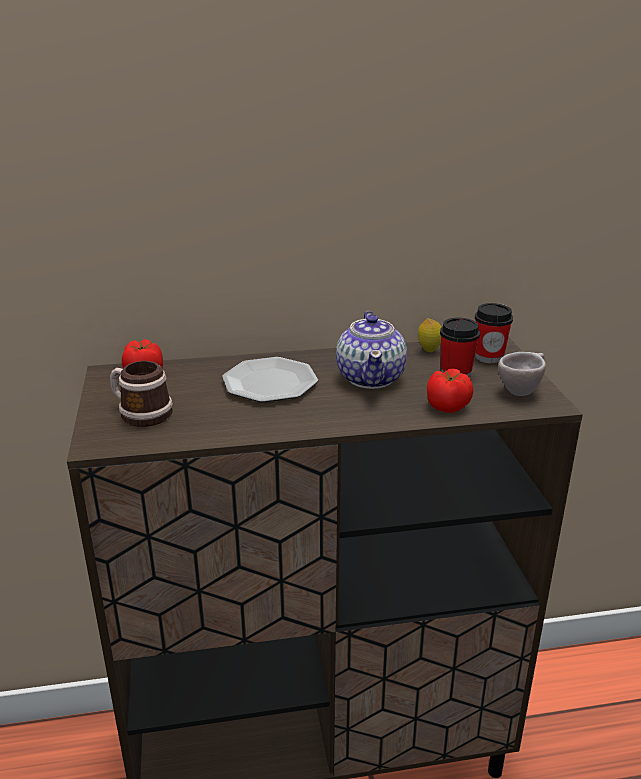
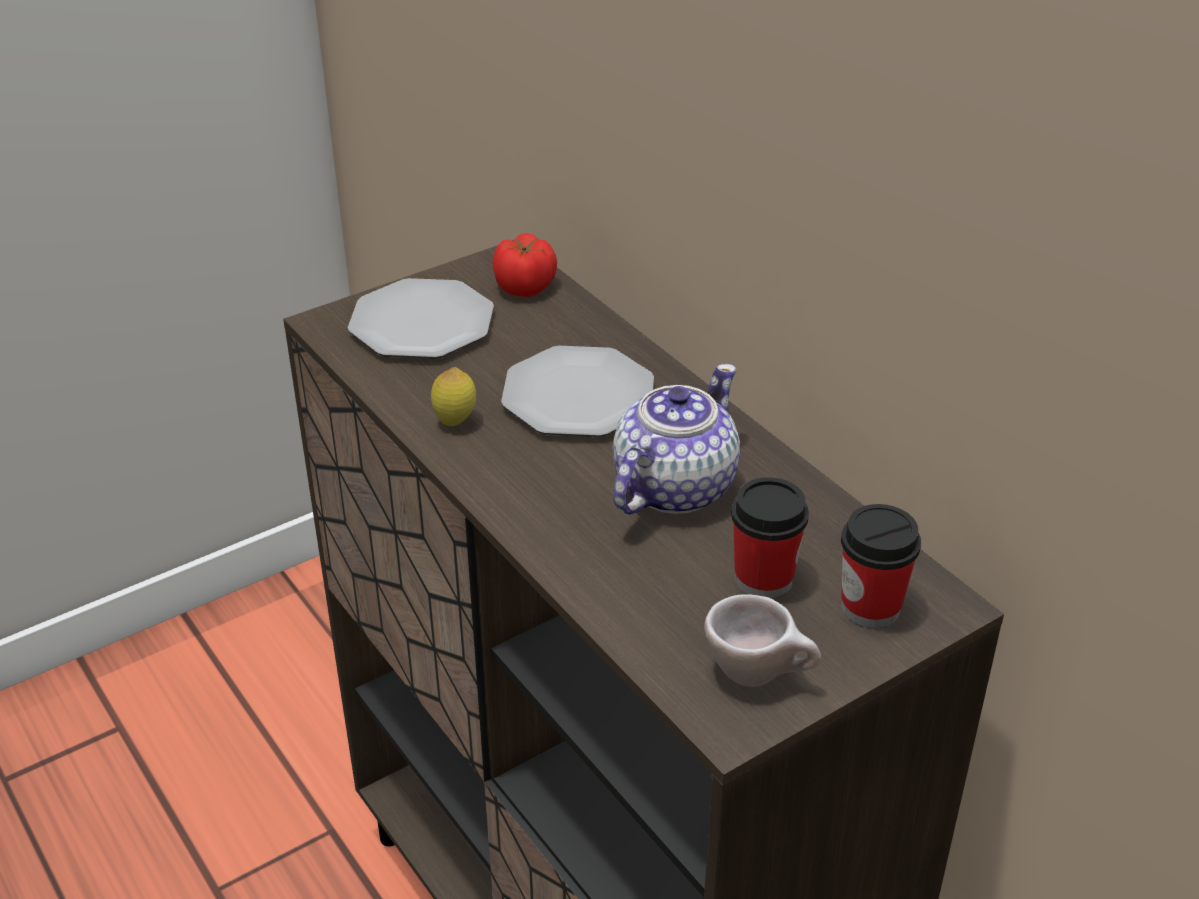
camera: 65 degrees right, 10 degrees up
mug [110,361,173,427] -> plate [348,278,494,359]
teapot [336,311,407,389] -> teapot turned 150 degrees clockwise [613,364,740,514]
lemon [418,318,441,353] -> lemon moved to [431,367,476,426]
tomato [427,368,473,413] -> none

